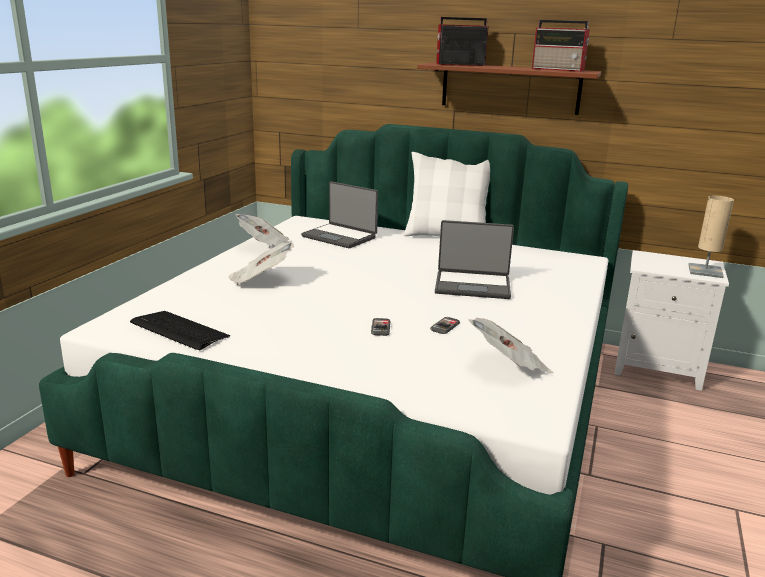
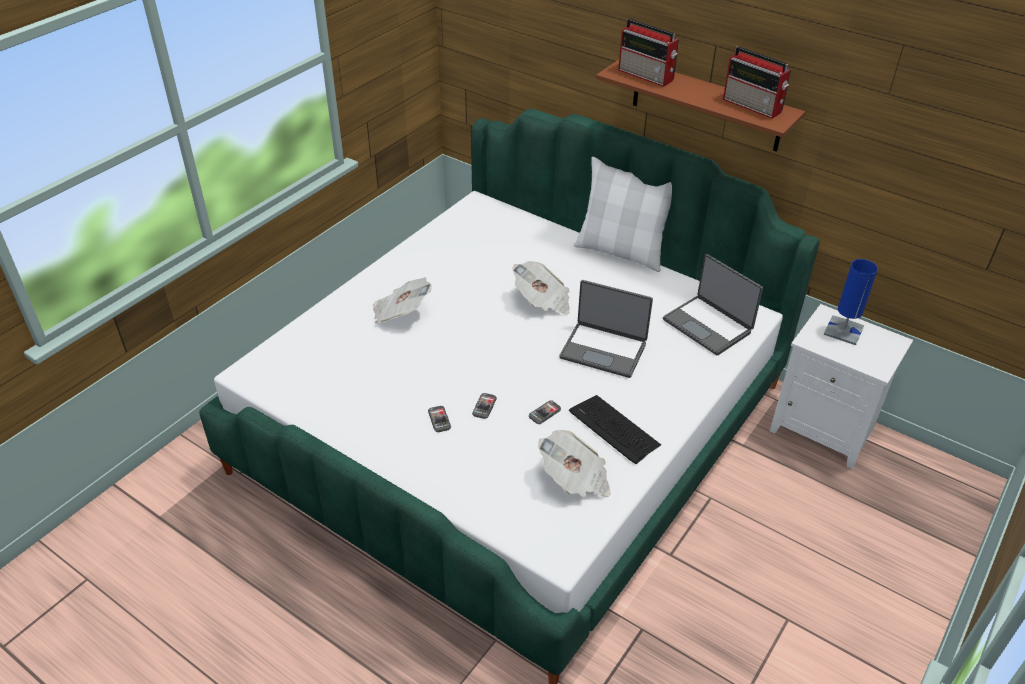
camera: 15 degrees right, 20 degrees up
keyboard [130,311,230,350] -> keyboard moved to [569,395,661,464]
newspaper [236,214,292,251] -> newspaper moved to [513,261,570,314]
laptop [301,181,378,248] -> laptop moved to [663,254,763,355]
radio [436,17,488,66] -> radio turned 150 degrees counterclockwise [618,19,679,87]
beige table lamp [688,196,734,278] -> none
none -> phone [428,406,451,432]
none -> blue table lamp [824,259,878,345]

